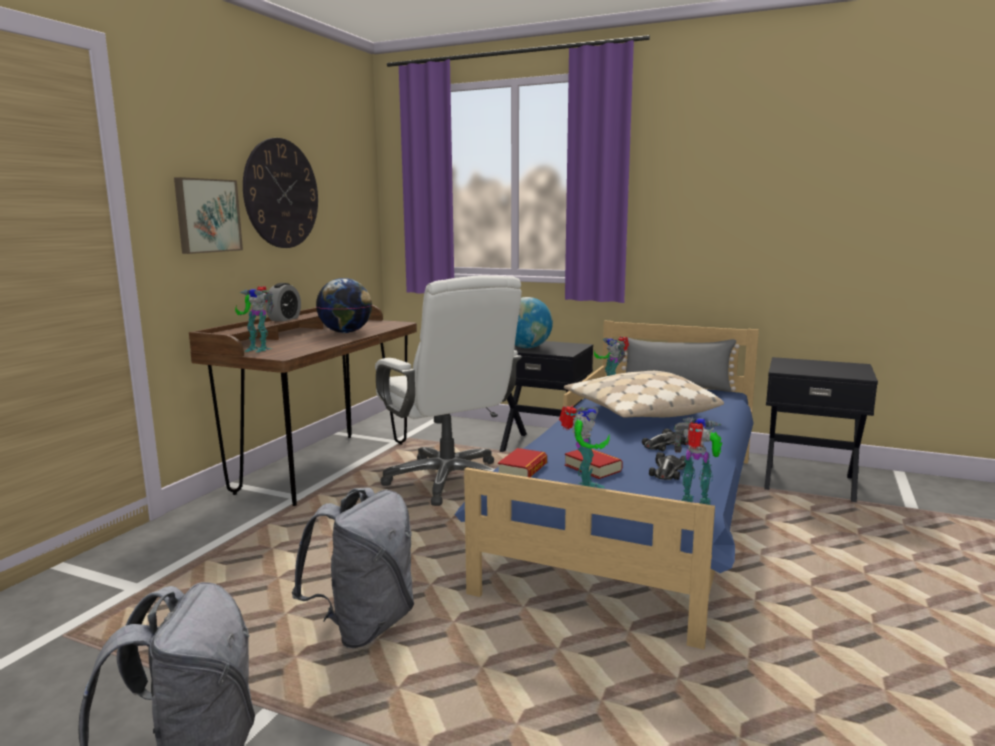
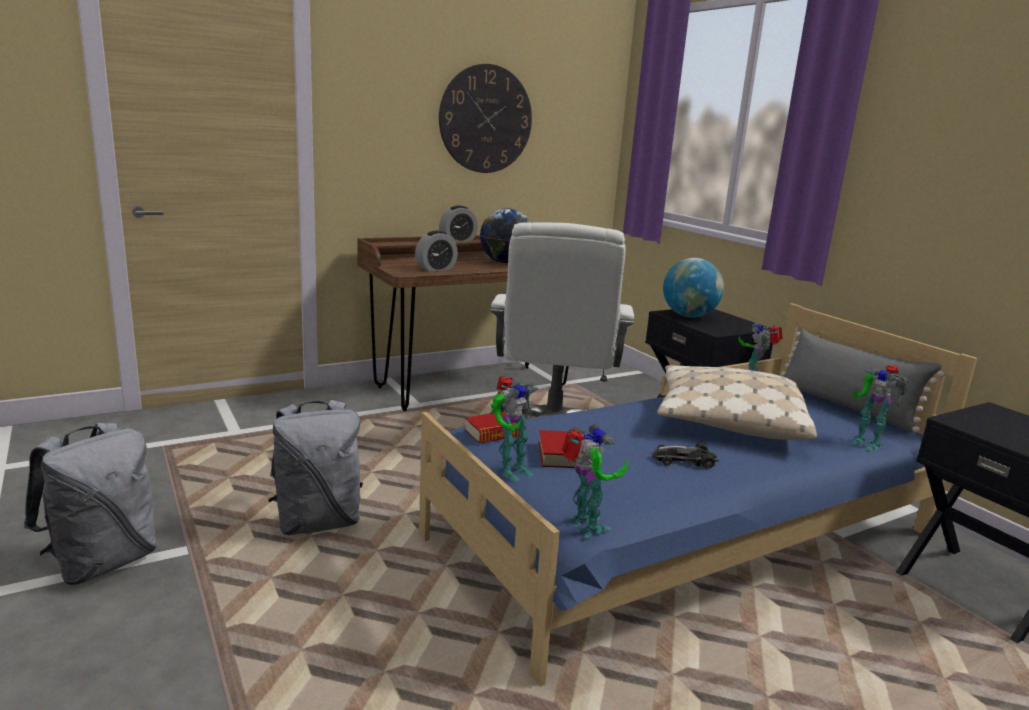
camera: 35 degrees right, 5 degrees up
picture [174,177,243,254] -> none
toy robot [235,286,274,352] -> toy robot moved to [850,365,909,451]
toy car [649,452,686,480] -> none
none -> alarm clock [415,230,458,272]

